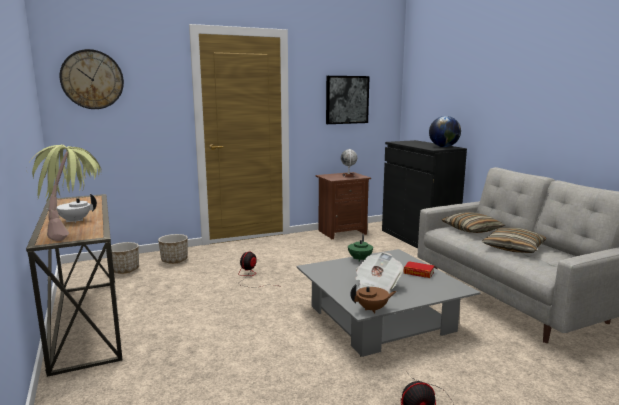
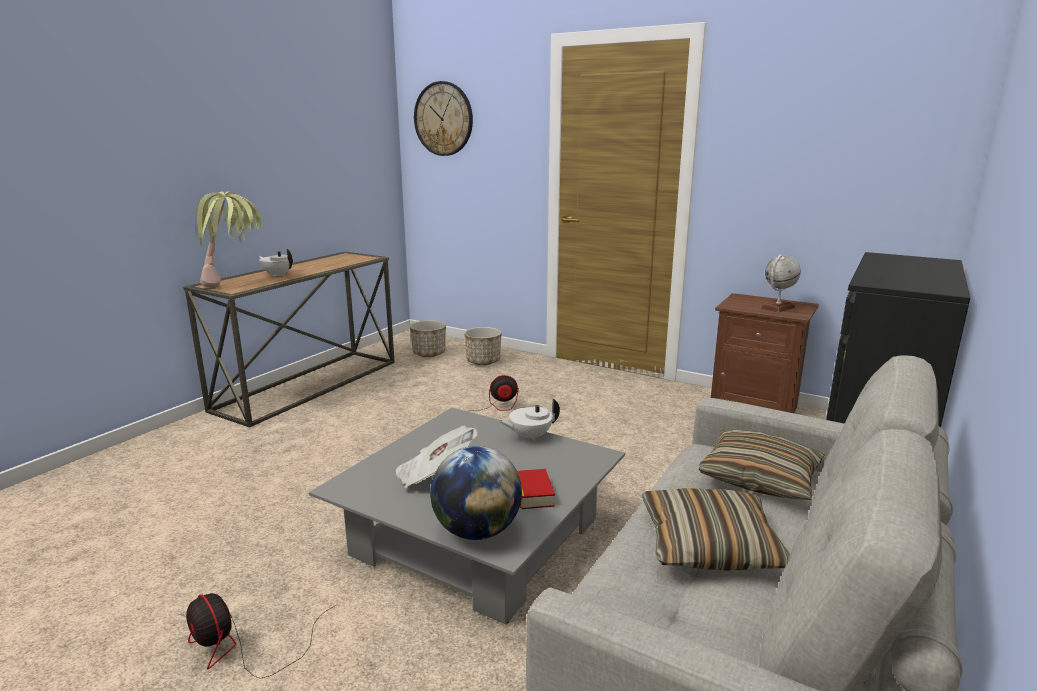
camera: 55 degrees right, 5 degrees up
picture [326,76,370,124] -> none
green teapot [348,234,373,261] -> white teapot [498,398,560,441]
brown teapot [350,284,397,313] -> none
globe [429,116,461,147] -> globe moved to [430,446,522,540]

